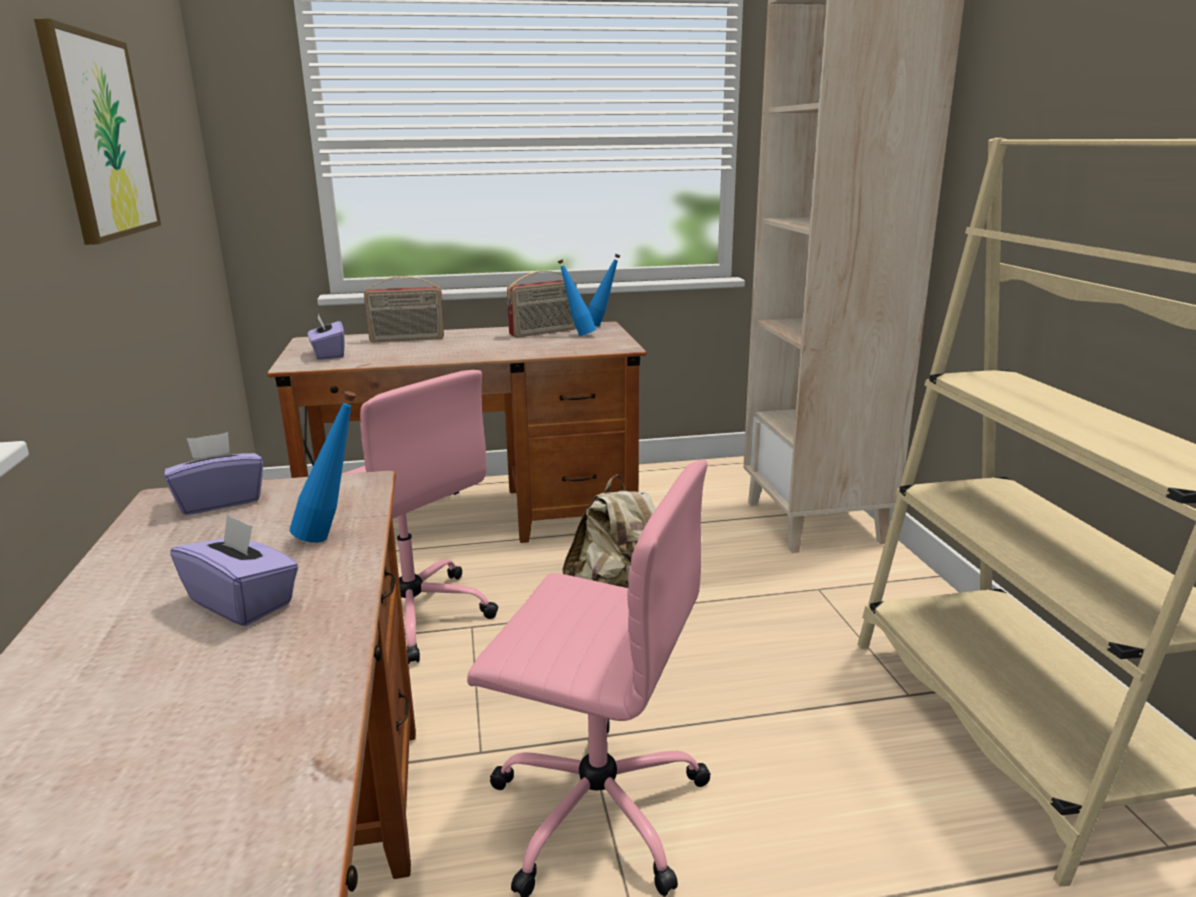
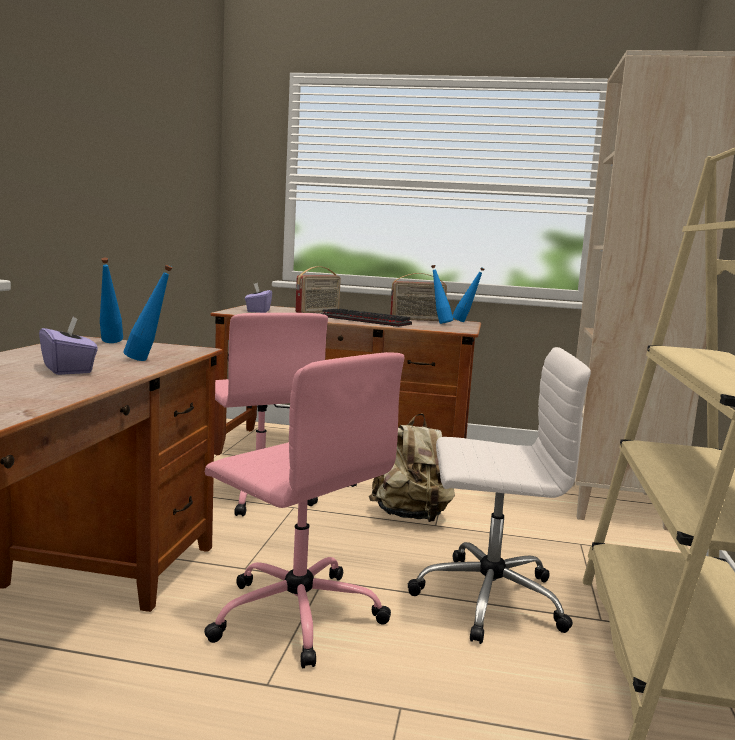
camera: 20 degrees right, 10 degrees down
picture [34,18,161,245] -> none
purple tissue box [165,432,264,515] -> blue bottle [100,258,123,343]
radio [364,276,444,342] -> radio turned 60 degrees counterclockwise [295,266,341,313]
none -> keyboard [321,309,412,327]
none -> white office chair [408,347,591,644]

